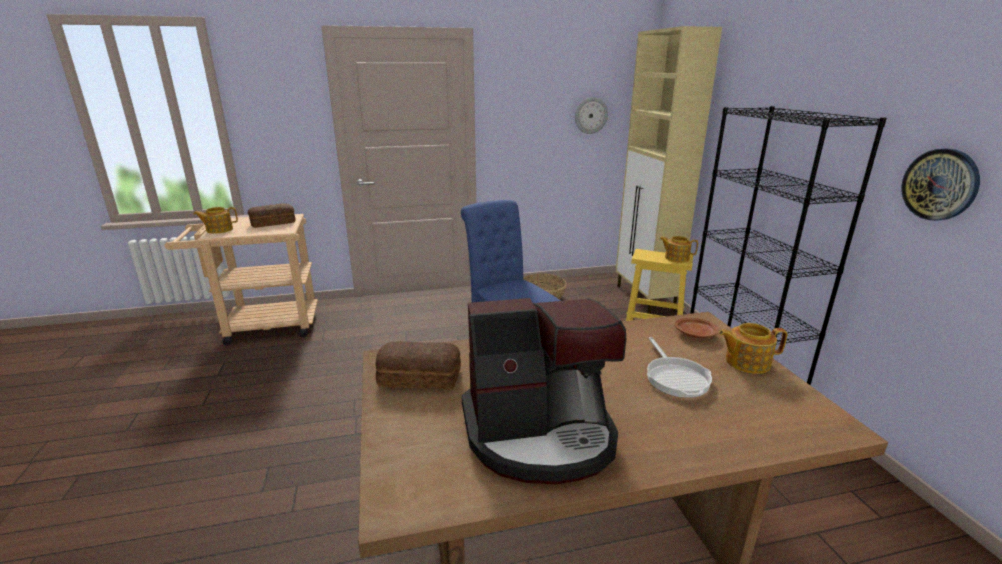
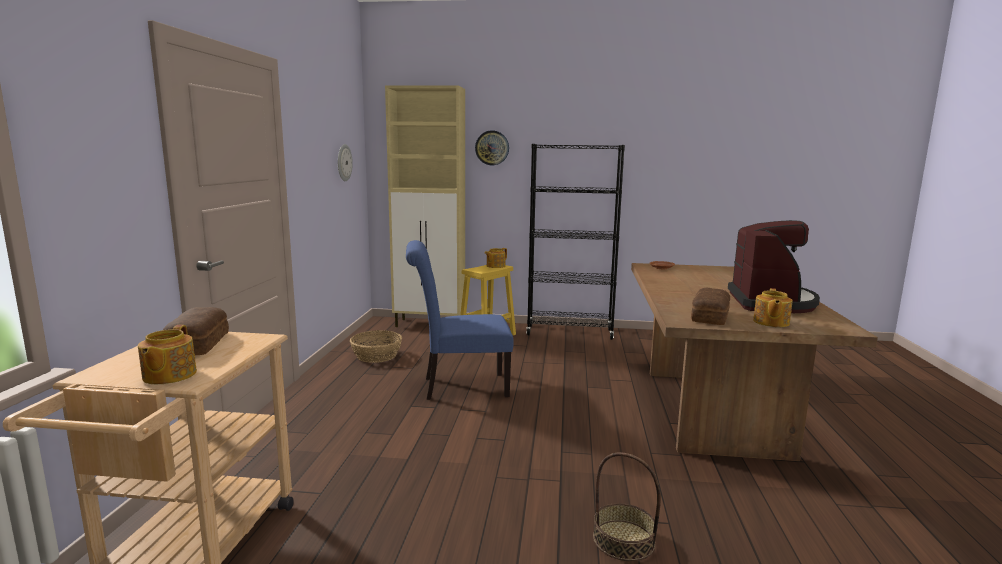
camera: 70 degrees left, 10 degrees down
frying pan [647,337,712,398] -> none
teapot [719,323,787,374] -> teapot moved to [753,288,792,327]
wall clock [901,148,980,221] -> wall clock moved to [475,130,509,165]
none -> basket [593,452,661,561]

